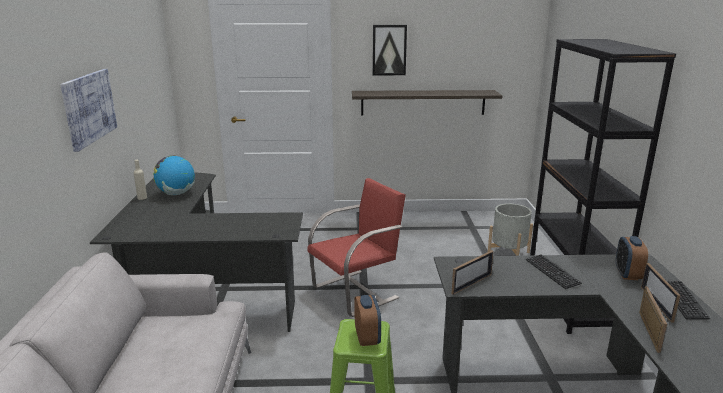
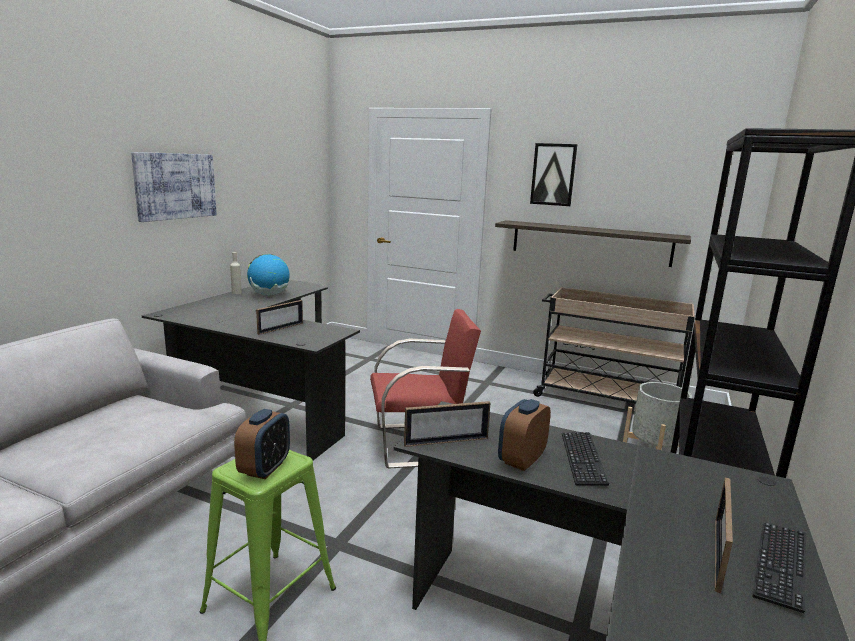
camera: 25 degrees right, 5 degrees down
alarm clock [616,236,648,280] -> alarm clock moved to [498,399,551,471]
picture frame [639,286,667,353] -> picture frame moved to [256,300,303,335]
none -> beige cart [533,287,695,404]

